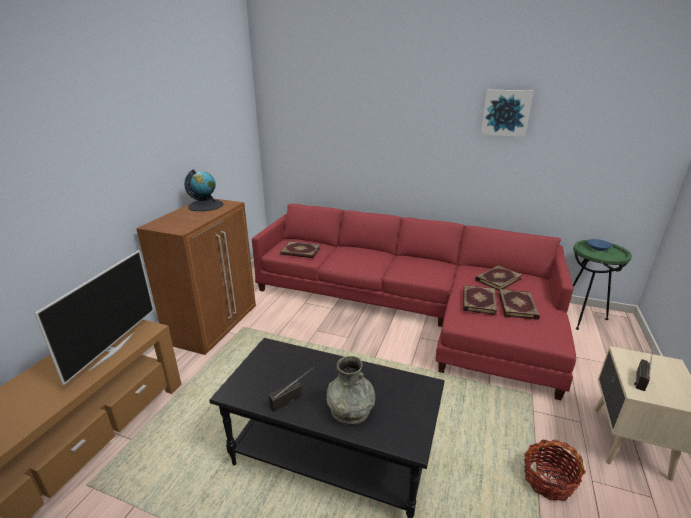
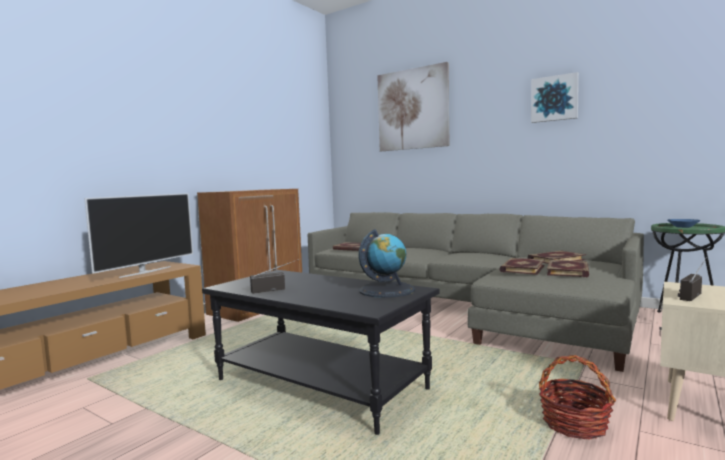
camera: 15 degrees right, 20 degrees down
globe [184,169,223,211] -> globe moved to [359,229,415,298]
red sofa [252,204,576,400] -> grey sofa [308,212,644,372]
grey vase [326,356,375,425] -> none
none -> picture [377,62,450,151]

